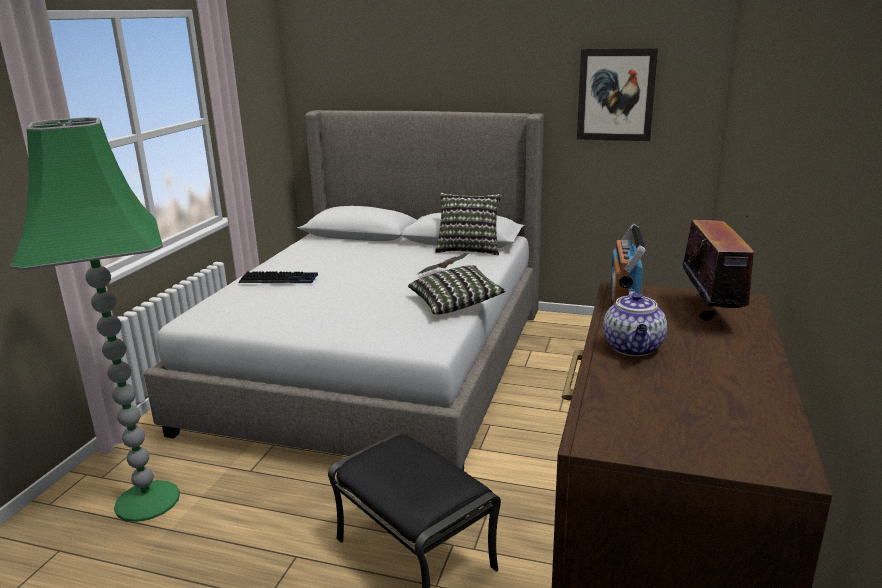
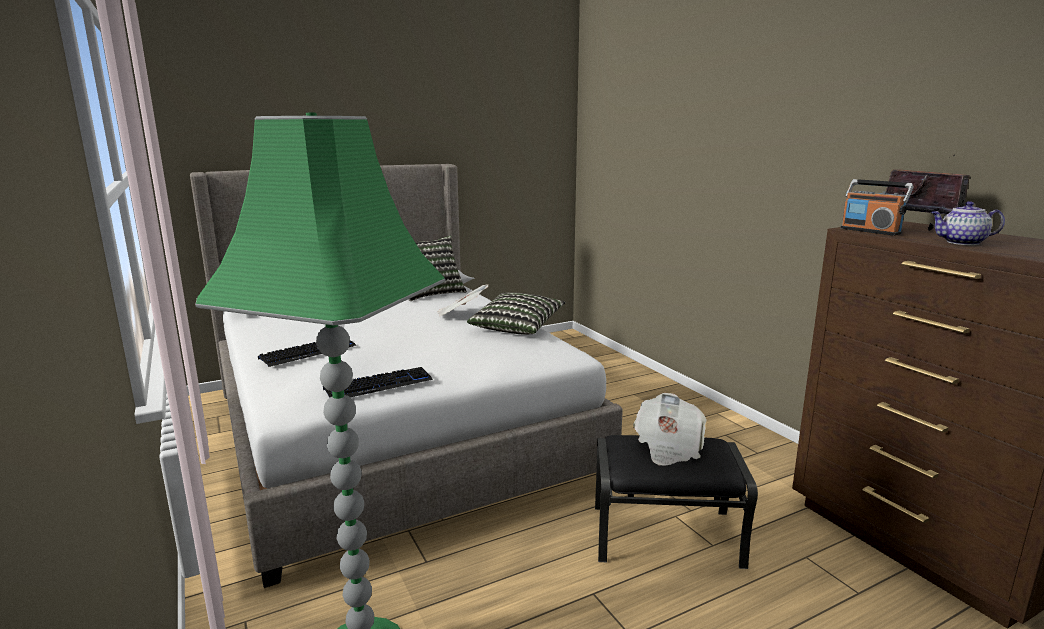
camera: 45 degrees left, 5 degrees down
picture [577,48,658,141] -> none
teapot [603,289,667,356] -> teapot turned 135 degrees clockwise [931,201,1005,245]
none -> keyboard [323,367,433,397]
none -> newspaper [633,393,706,465]

